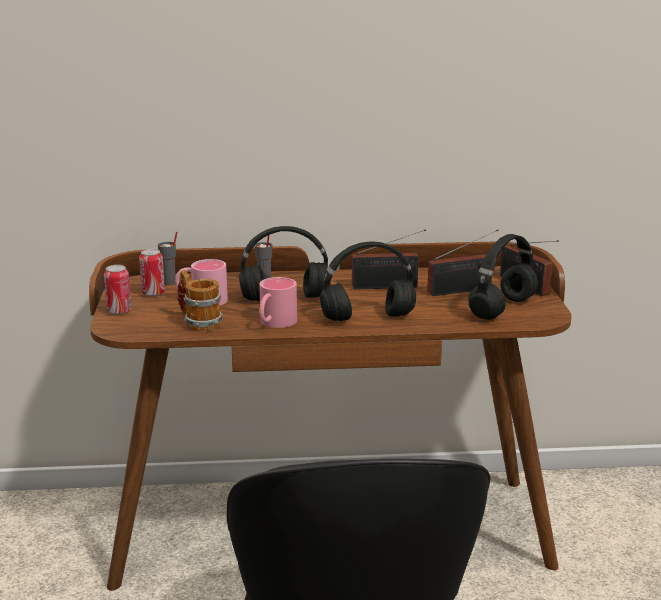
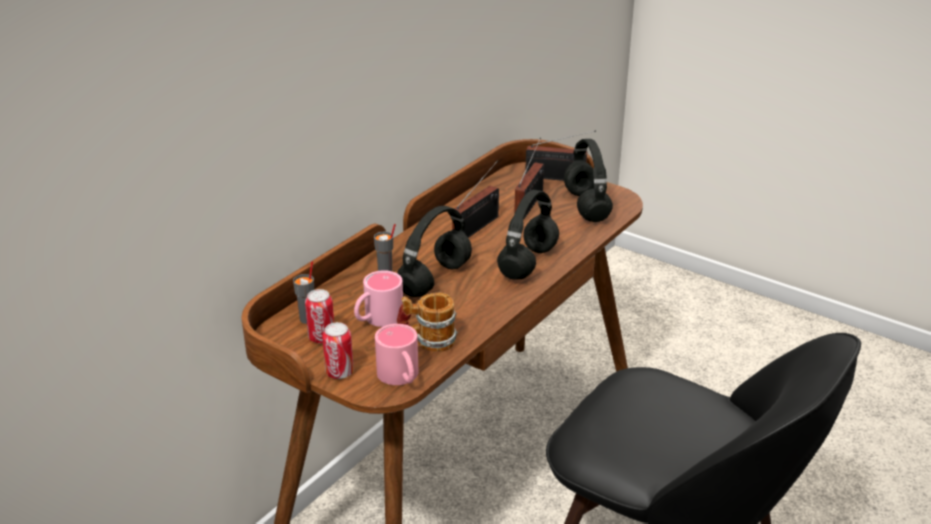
camera: 50 degrees left, 10 degrees up
pink mug [259,277,297,328] -> pink mug moved to [375,324,418,385]

